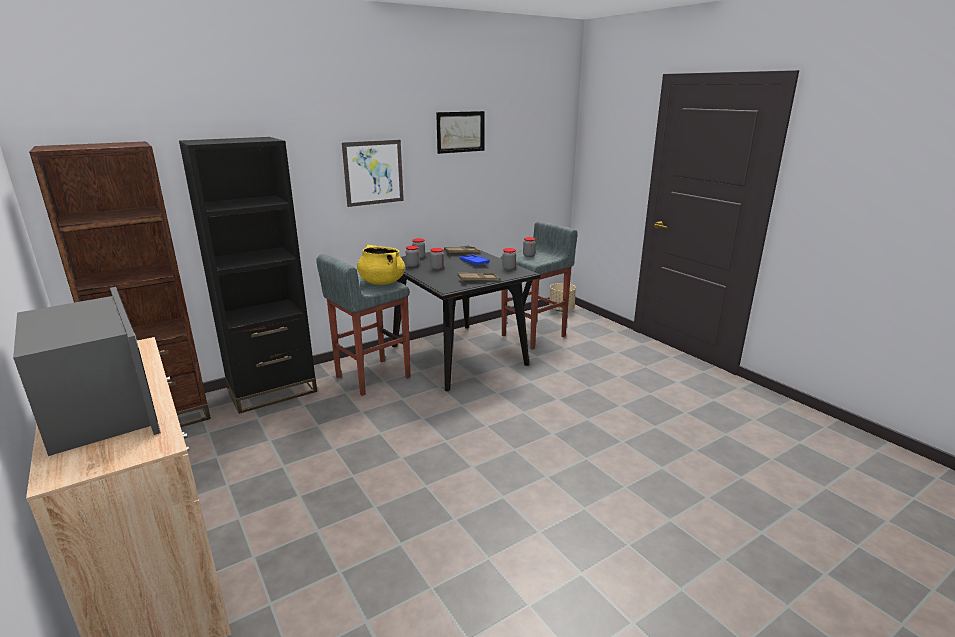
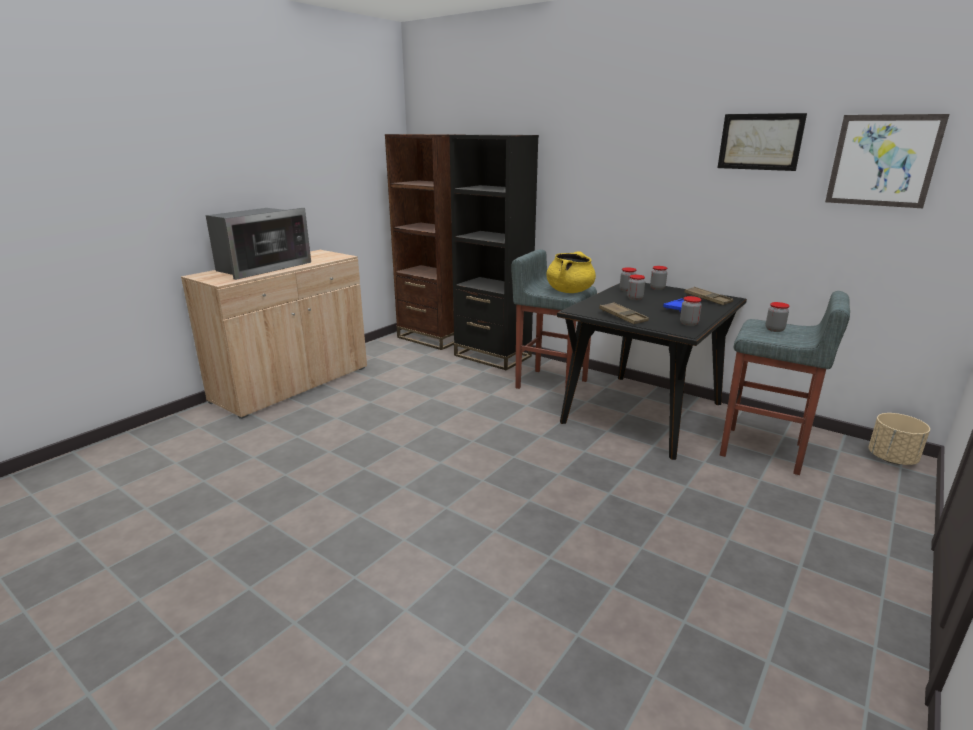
camera: 70 degrees right, 0 degrees up
picture [342,140,404,207] -> picture moved to [825,114,950,208]

